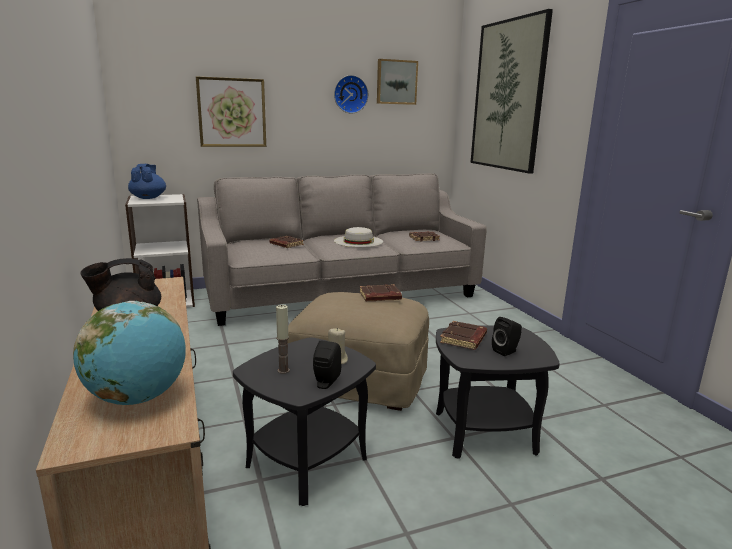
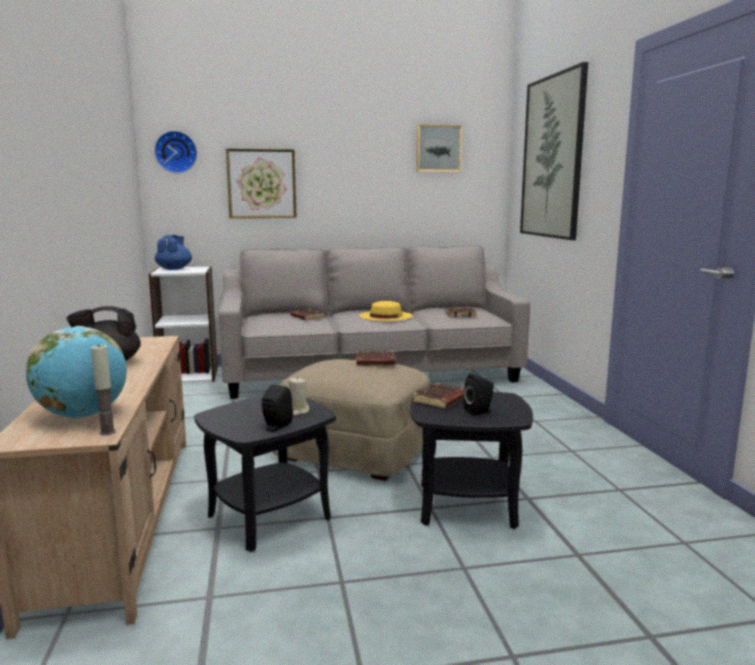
camera: 10 degrees right, 5 degrees down
candle [276,305,290,374] -> candle moved to [91,344,116,435]
wall clock [334,75,369,113] -> wall clock moved to [154,131,197,173]
white hat [334,227,383,247] -> yellow hat [359,301,413,321]

